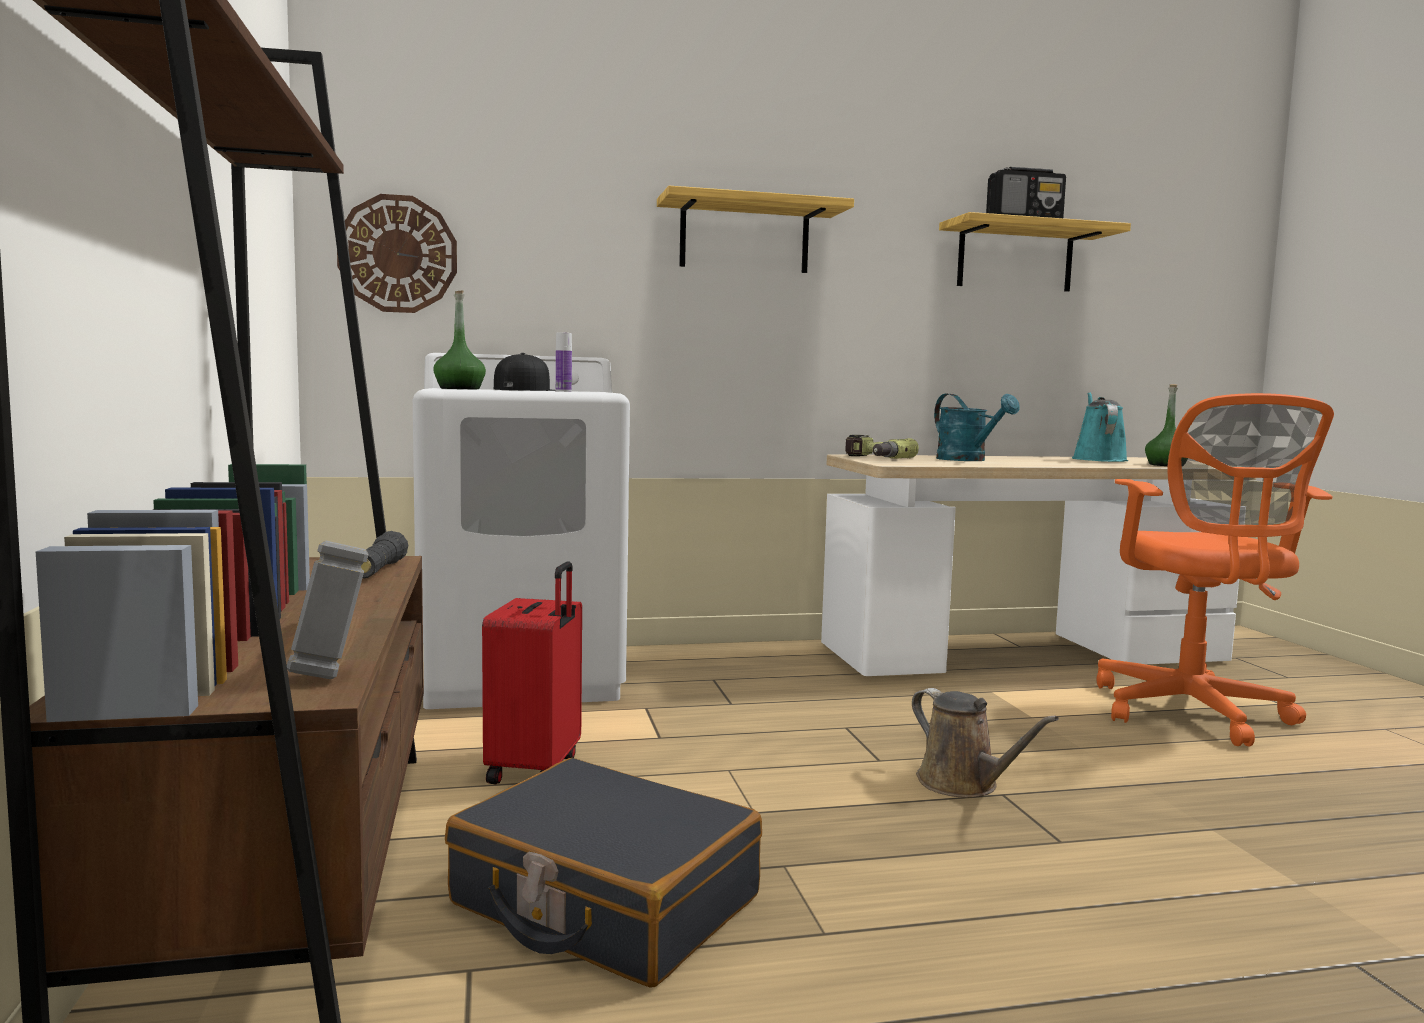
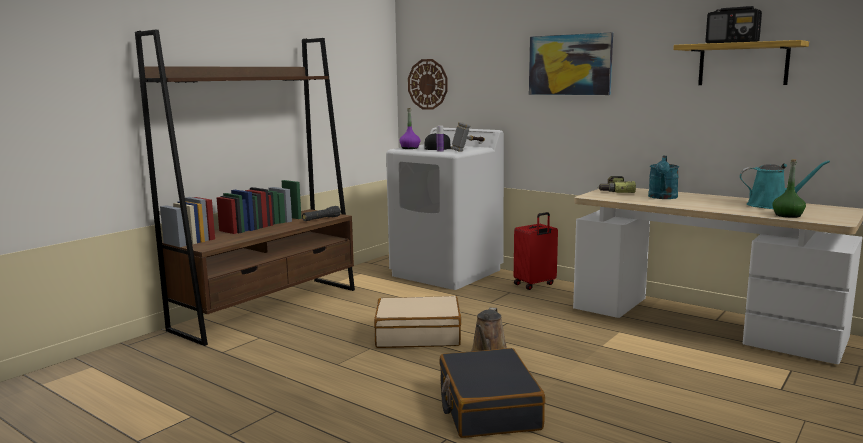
camera: 50 degrees right, 5 degrees up
hammer [287,540,368,679] -> hammer moved to [451,122,485,152]
green bottle [433,290,486,389] -> purple bottle [399,108,420,149]
black suitcase [445,758,762,988] -> black suitcase moved to [439,348,545,438]
red suitcase [482,561,582,784] -> red suitcase moved to [514,212,558,290]
shelf [657,186,854,273] -> picture [529,32,613,95]
turquoise watering can [1072,392,1128,462] -> turquoise watering can turned 45 degrees clockwise [740,160,830,209]
orange office chair [1097,393,1334,746] -> none
none -> beige suitcase [374,296,461,348]

